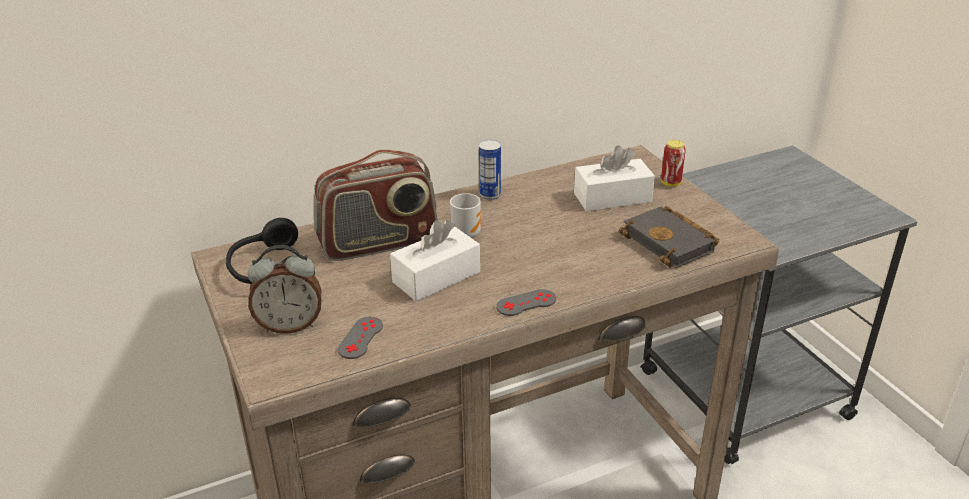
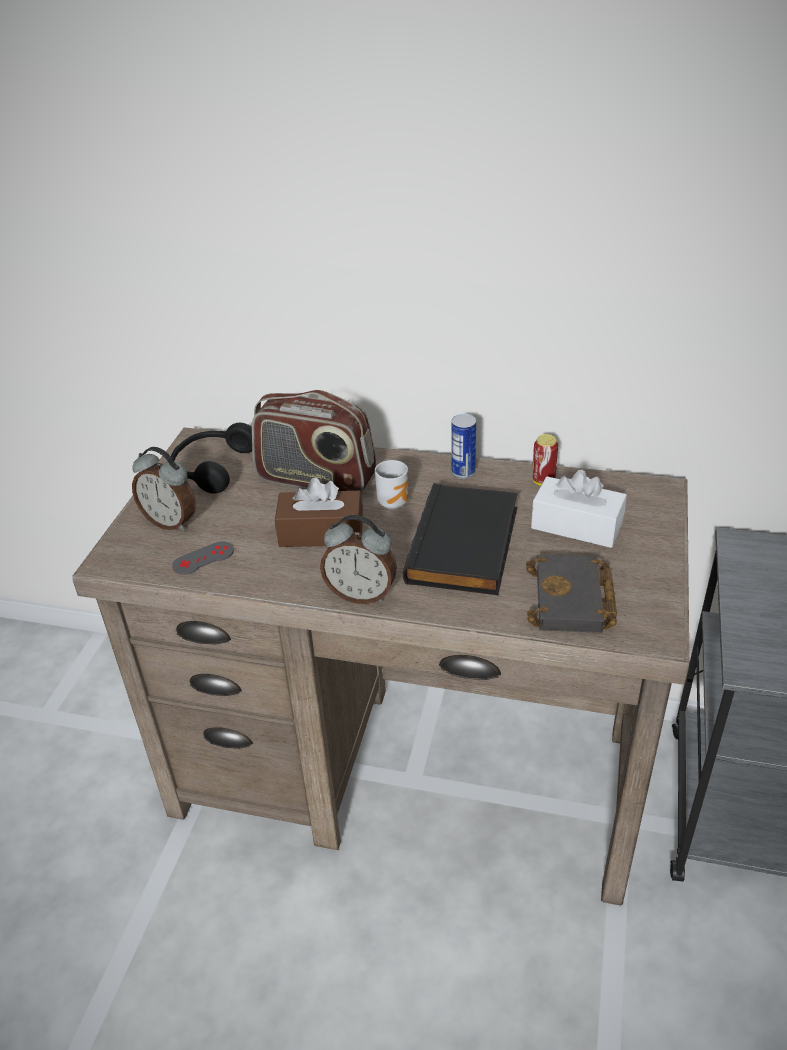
camera: 40 degrees right, 5 degrees up
white tissue box [390,220,480,301] -> brown tissue box [275,478,363,547]
grey game controller [496,289,556,316] -> alarm clock [320,515,397,604]
can [661,140,686,187] -> can moved to [532,434,558,486]
none -> black book [403,483,518,595]

